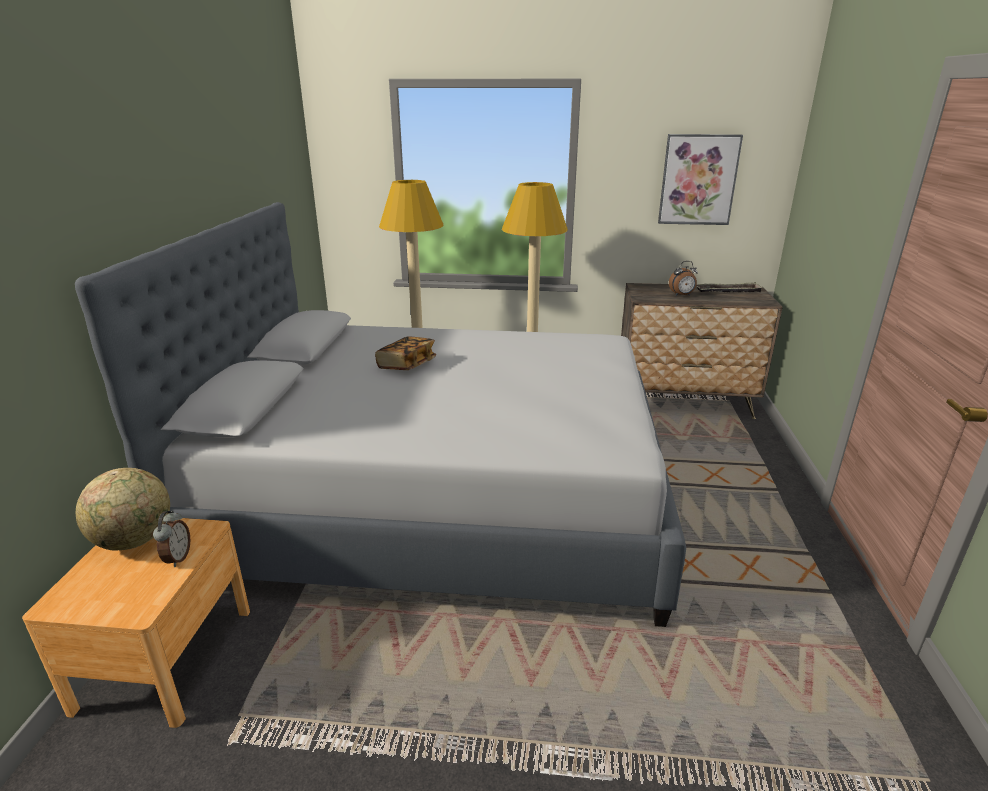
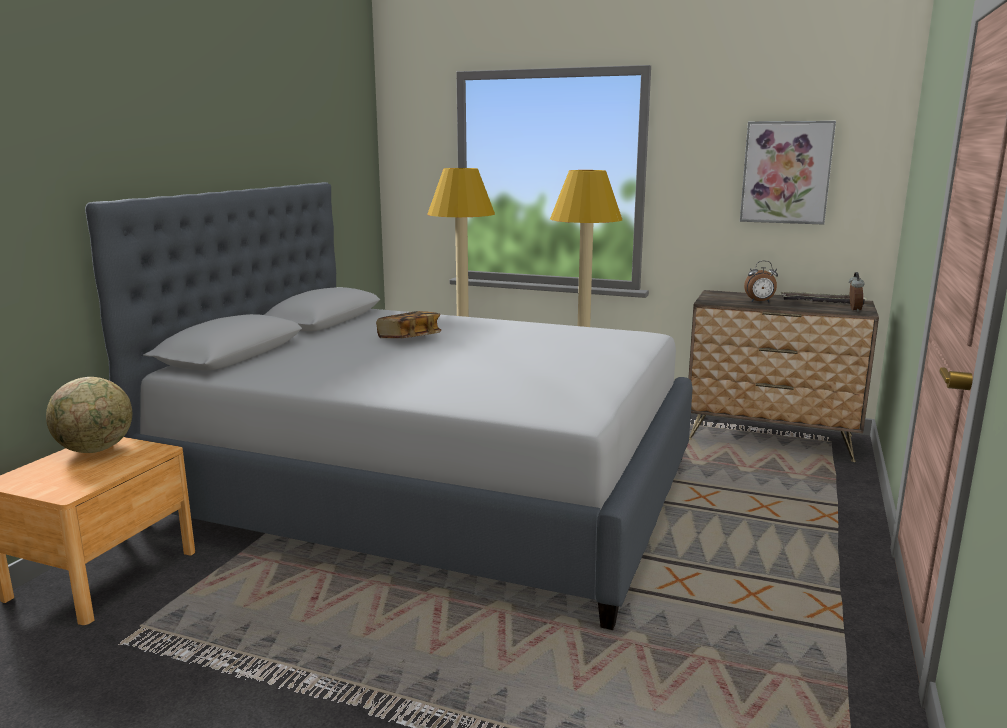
camera: 15 degrees right, 10 degrees down
alarm clock [153,511,190,567] -> alarm clock moved to [849,272,864,312]

